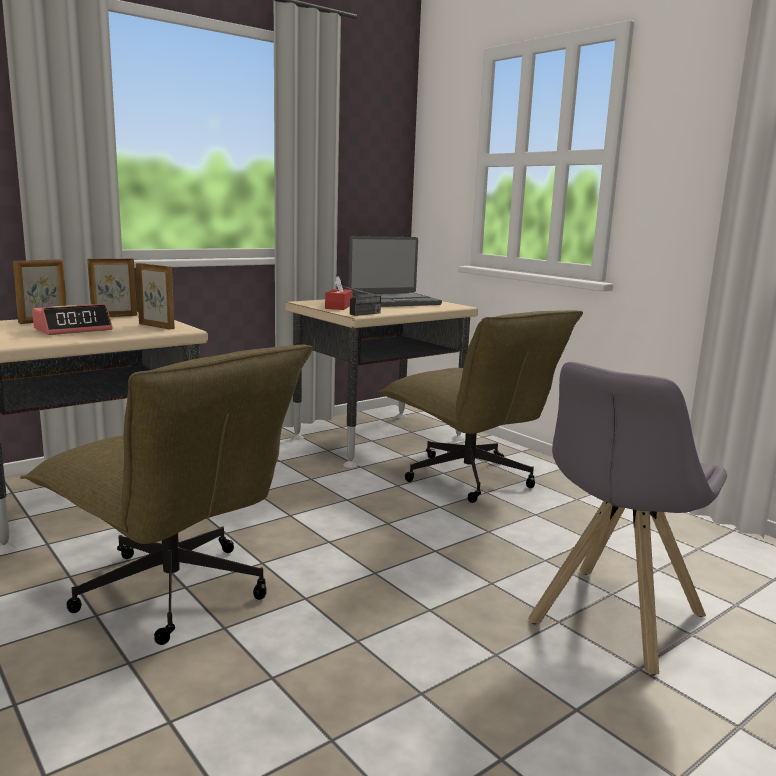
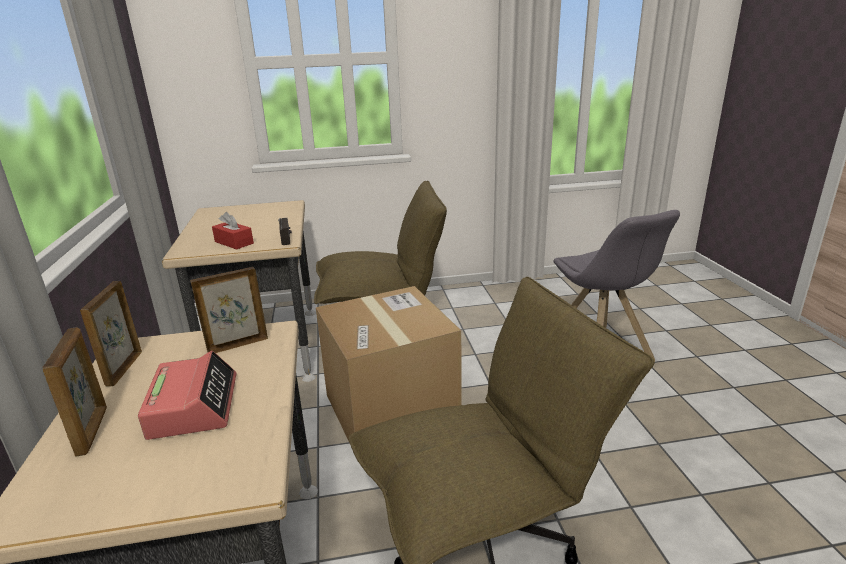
camera: 60 degrees left, 10 degrees up
laptop [348,236,442,307] -> none
none -> cardboard box [316,286,462,443]

